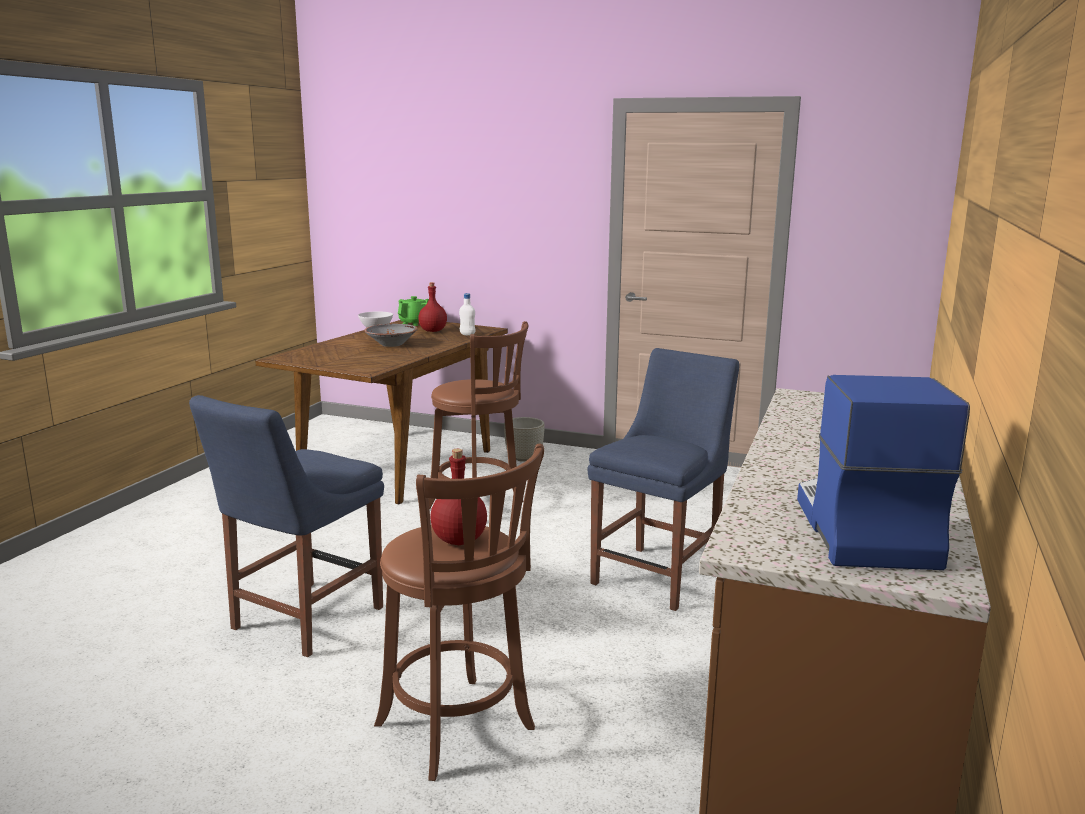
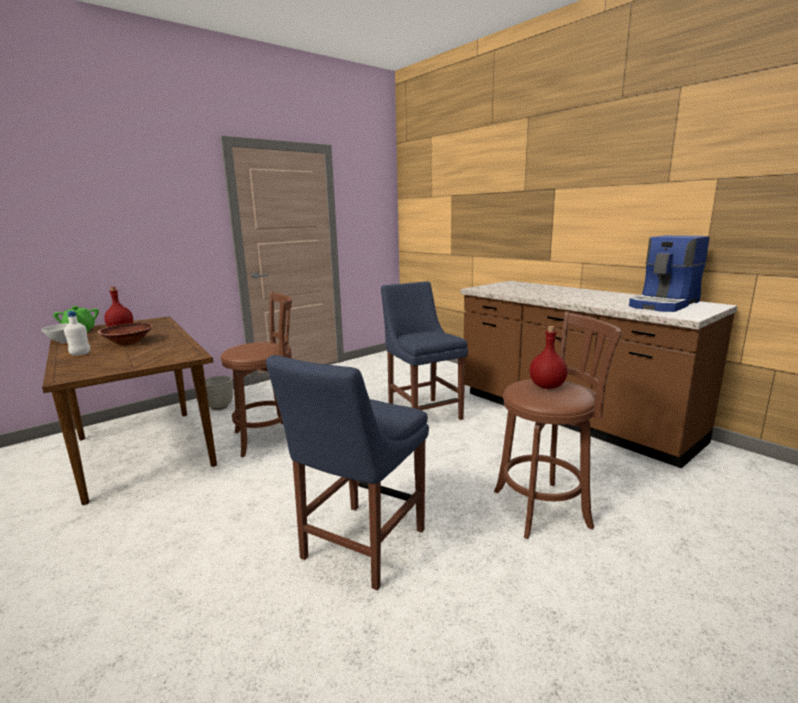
camera: 60 degrees left, 0 degrees up
blue chair [189,395,384,657] -> blue chair turned 60 degrees clockwise [266,355,429,590]
grey bowl [364,324,418,347] -> brown bowl [98,323,153,345]
white bottle [459,293,475,336] -> white bottle moved to [64,311,90,356]
coffee machine [797,375,970,570] -> coffee machine turned 75 degrees counterclockwise [629,235,710,312]

